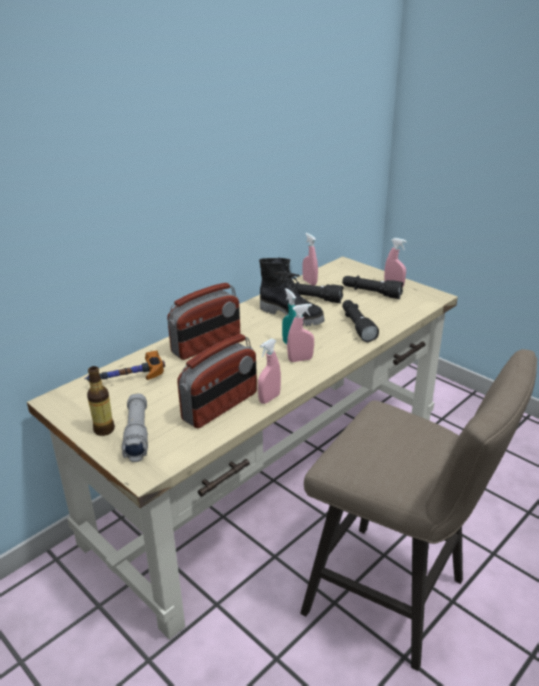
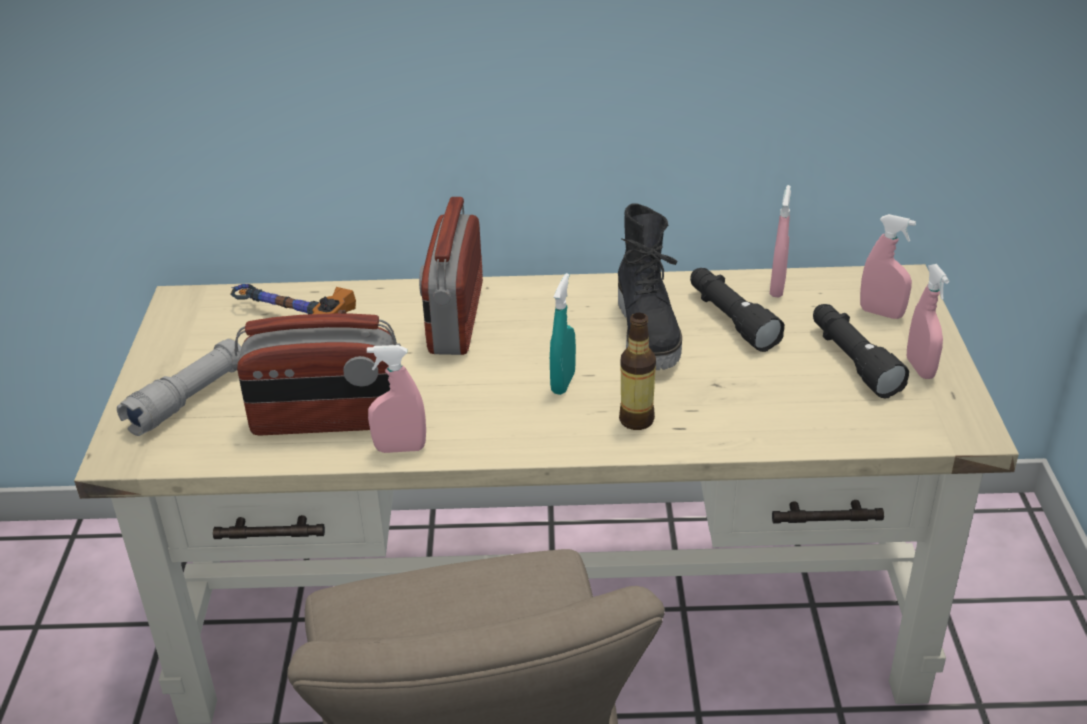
camera: 45 degrees right, 5 degrees up
bottle [87,366,115,436] -> bottle moved to [619,313,656,430]
radio [167,283,240,360] -> radio turned 90 degrees clockwise [419,197,483,355]
pink spray bottle [287,304,314,362] -> pink spray bottle moved to [860,214,916,319]
black flashlight [342,300,379,342] -> none

